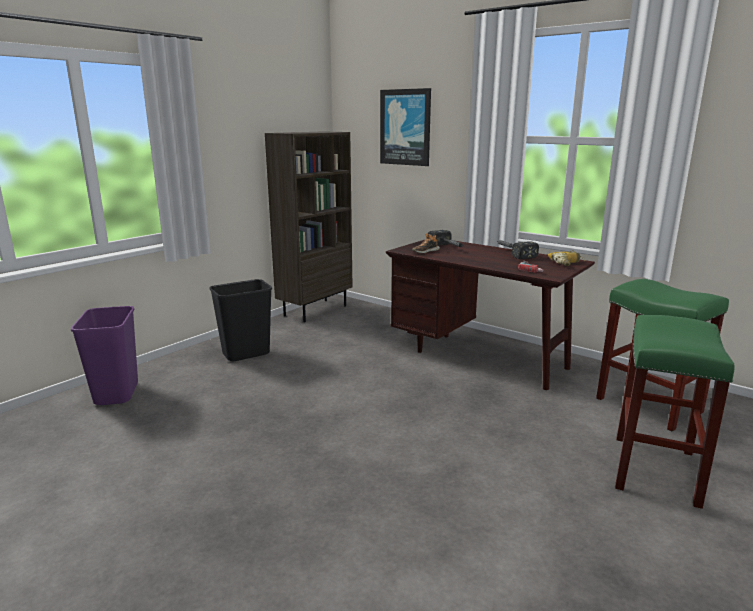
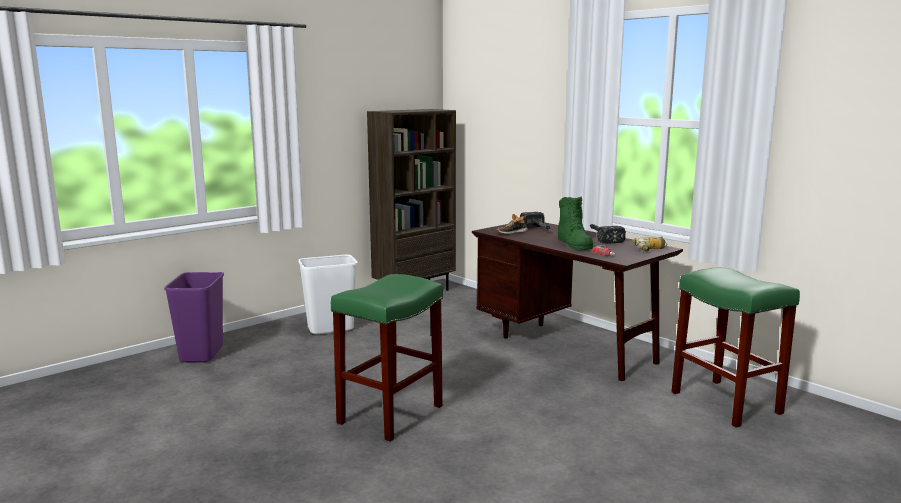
camera: 10 degrees right, 5 degrees down
black trash can [210,279,272,361] -> white trash can [298,255,358,334]
picture [380,88,431,166] -> none
green stool [615,315,735,509] -> green stool moved to [331,274,443,442]
none -> green boot [558,196,593,250]

